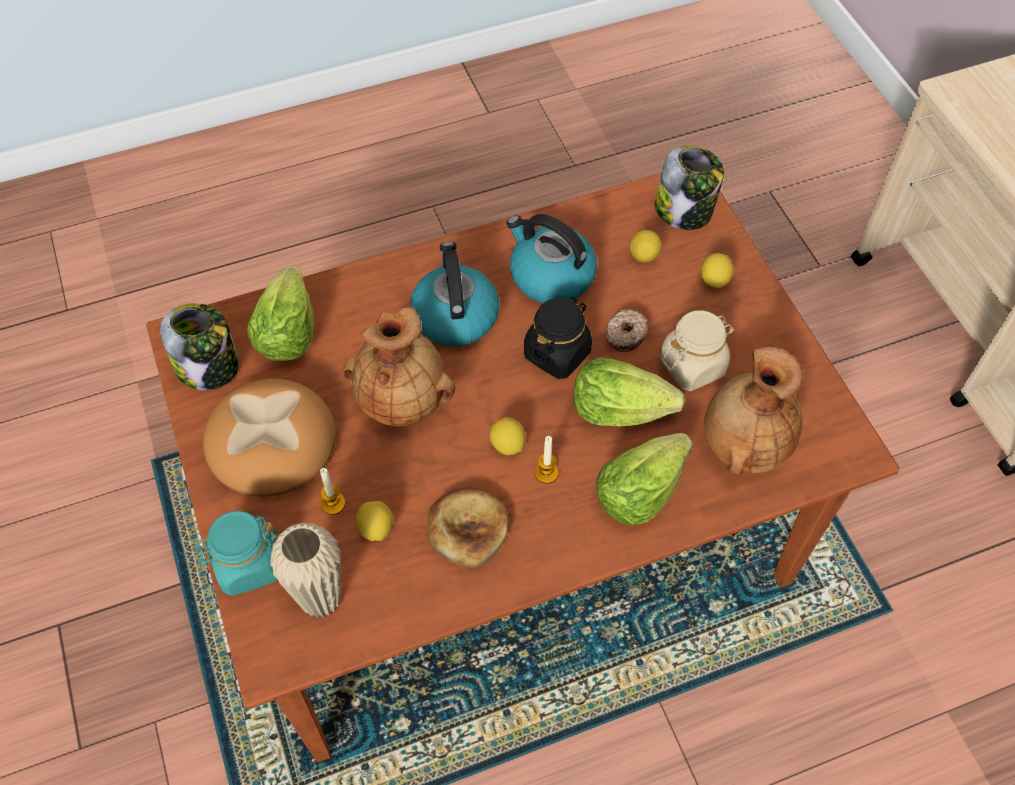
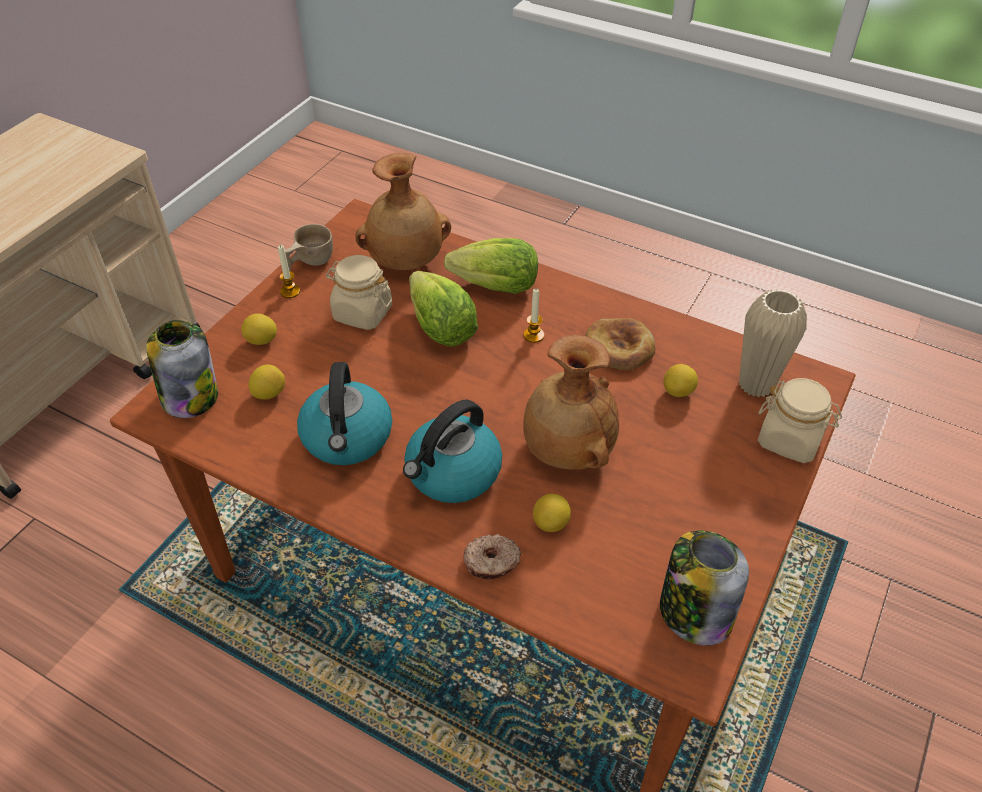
camera: 130 degrees left, 10 degrees down
turquoise jar [195,511,280,596] -> beige jar [758,378,842,463]
bread [203,379,336,497] -> none
lettuce [247,265,314,361] -> none
candle [320,468,345,515] -> candle moved to [278,245,300,298]
lemon [490,417,526,455] -> lemon moved to [533,494,571,532]
black jar [524,297,592,379] -> none
donut [605,308,649,352] -> donut moved to [463,534,521,580]
none -> beige cup [284,224,333,271]

